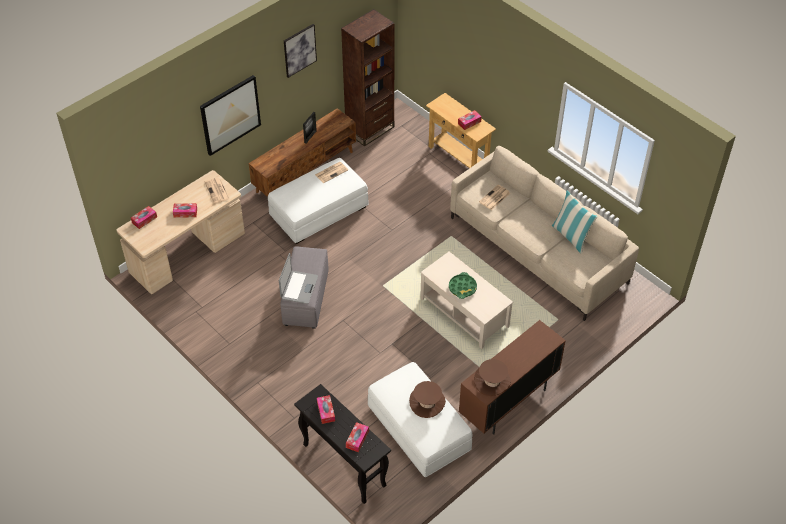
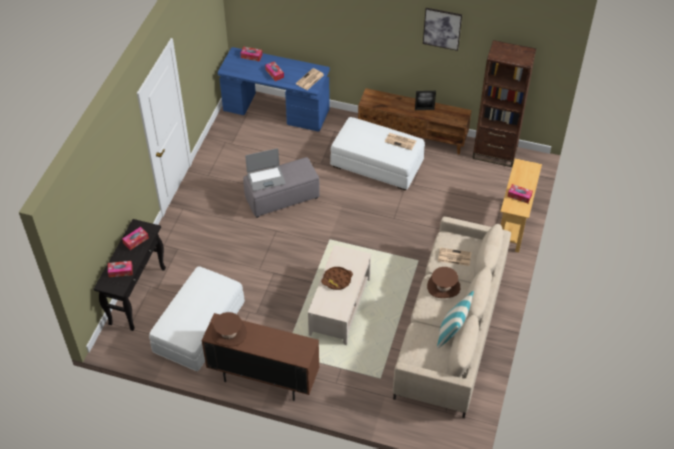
camera: 60 degrees right, 0 degrees up
beige desk [116,170,245,294] -> blue desk [218,47,330,132]
picture [200,75,261,156] -> none
brown hat [409,381,446,418] -> brown hat moved to [427,267,460,298]
green tray [449,272,477,299] -> brown tray [321,267,353,290]

